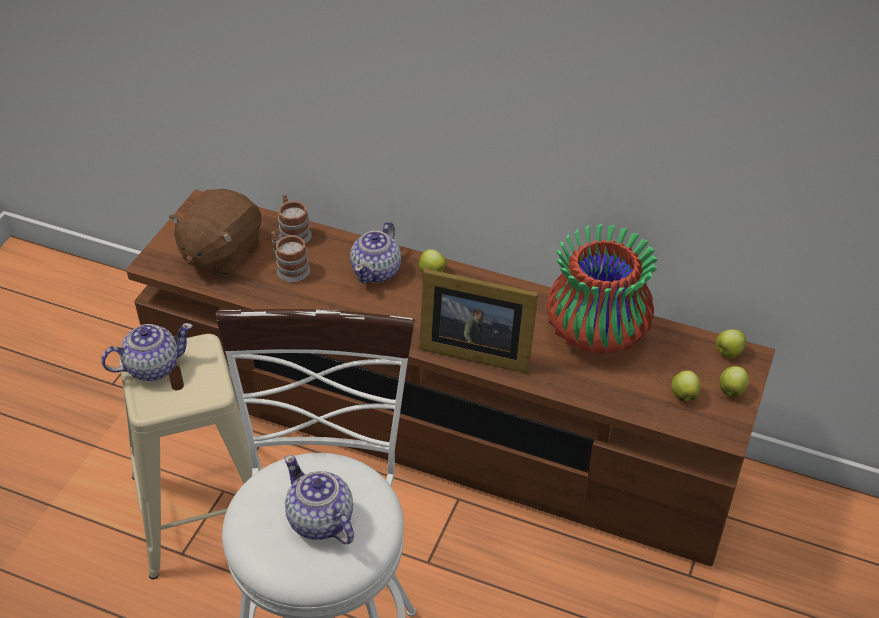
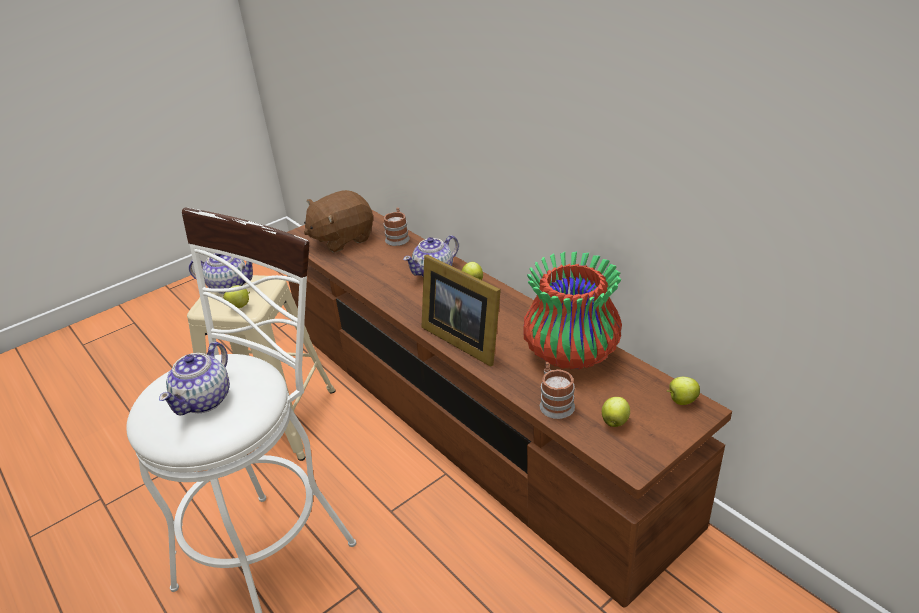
camera: 30 degrees right, 10 degrees down
mug [271,232,310,282] -> mug moved to [540,362,575,419]
teapot [284,455,354,544] -> teapot turned 150 degrees counterclockwise [159,342,230,415]
apple [720,366,749,397] -> apple moved to [223,285,250,308]

